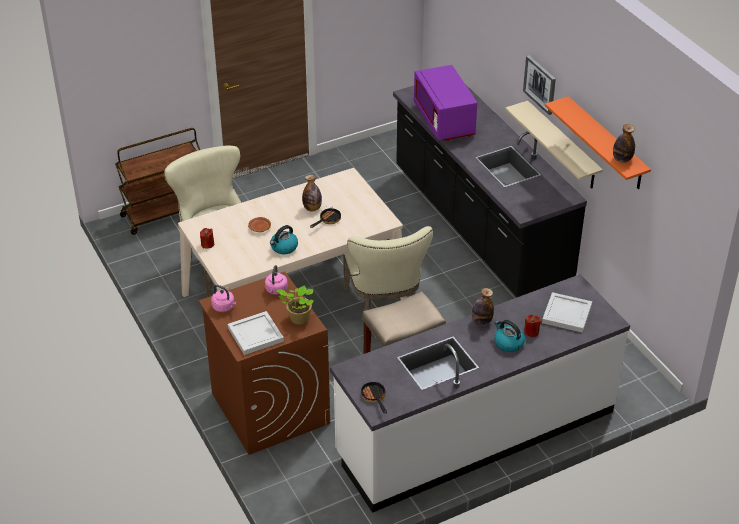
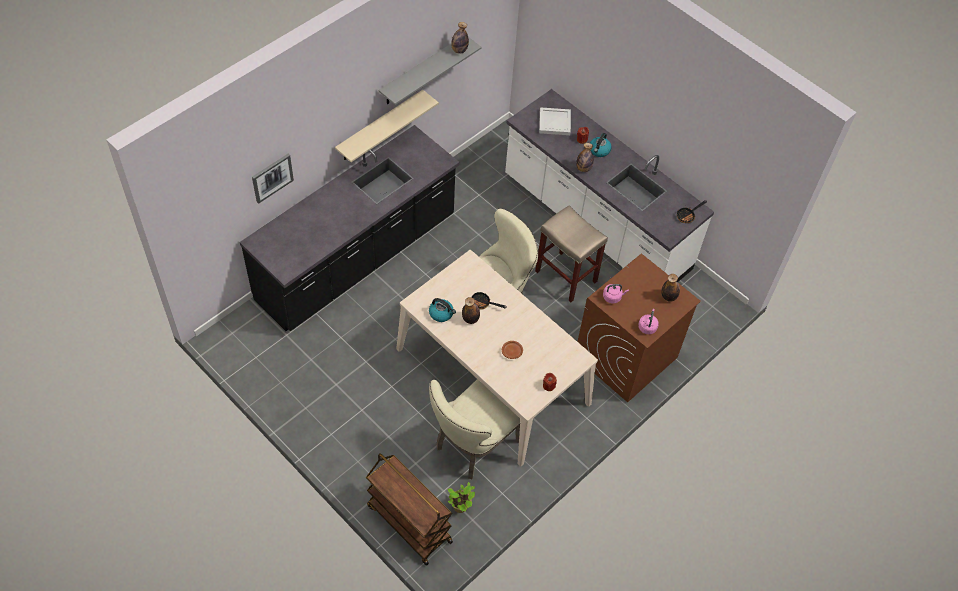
camera: 110 degrees left, 15 degrees up
white tray [228,311,284,355] -> bottle [661,274,680,302]
kettle [270,225,298,254] -> kettle moved to [429,298,456,322]
potted plant [276,285,314,325] -> potted plant moved to [447,482,475,513]
purple microwave [414,65,477,141] -> none
picture [523,55,556,115] -> picture moved to [252,154,294,204]
orange shelf [545,96,651,189] -> grey shelf [379,37,482,105]

